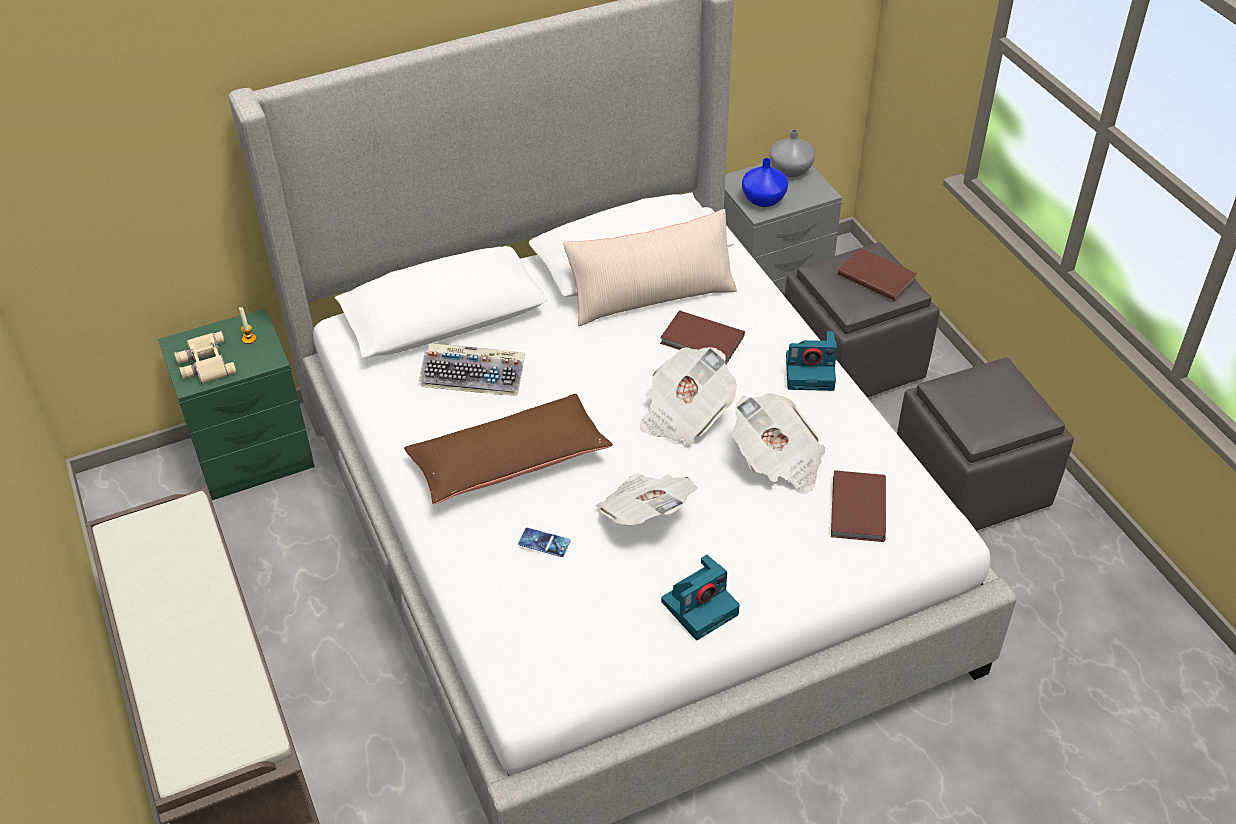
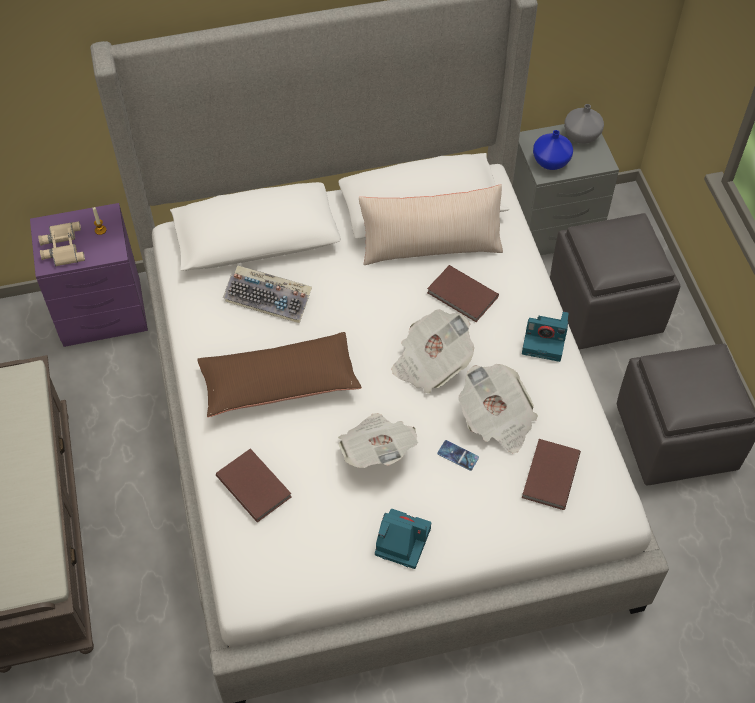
camera: 10 degrees right, 10 degrees up
green nightstand [158,308,315,500] -> purple nightstand [30,203,148,347]
phone [518,527,571,557] -> phone moved to [437,440,479,471]
camera [661,555,740,640] -> camera turned 135 degrees counterclockwise [375,509,431,569]
brown book [838,248,917,301] -> brown book moved to [216,448,292,522]

